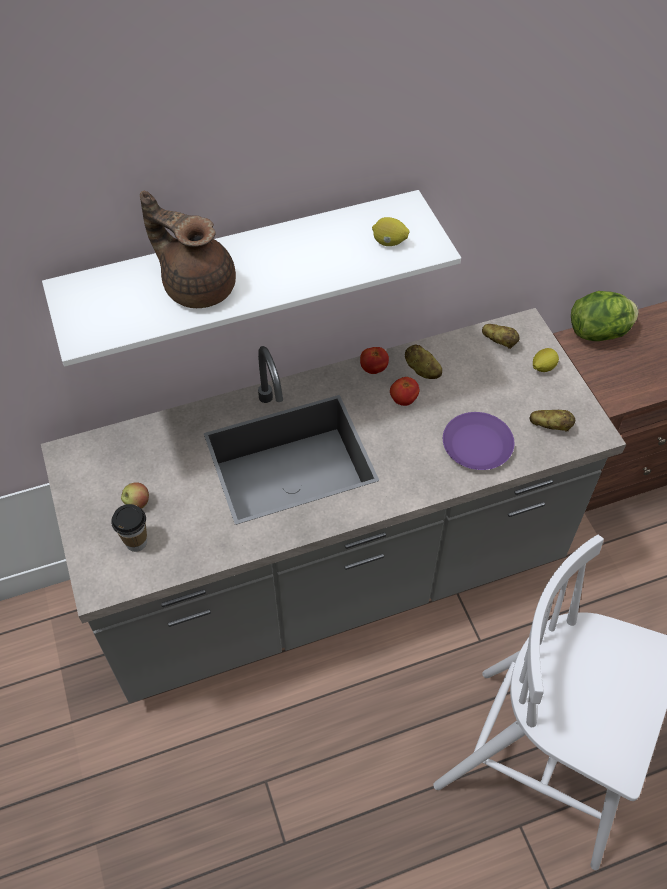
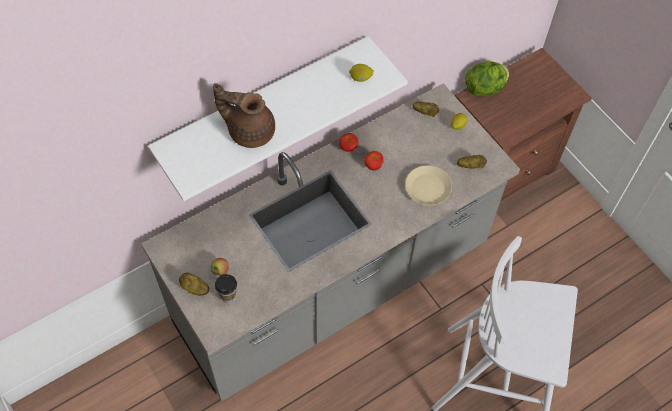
camera: 15 degrees left, 5 degrees up
potato [405,345,442,379] -> potato moved to [179,272,209,296]
purple plate [443,412,514,470] -> beige plate [405,166,452,205]

